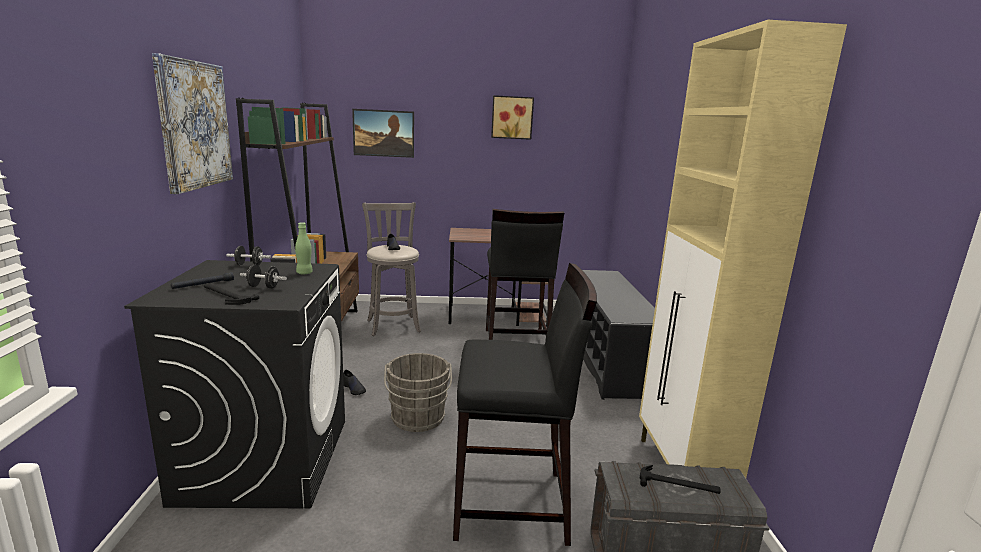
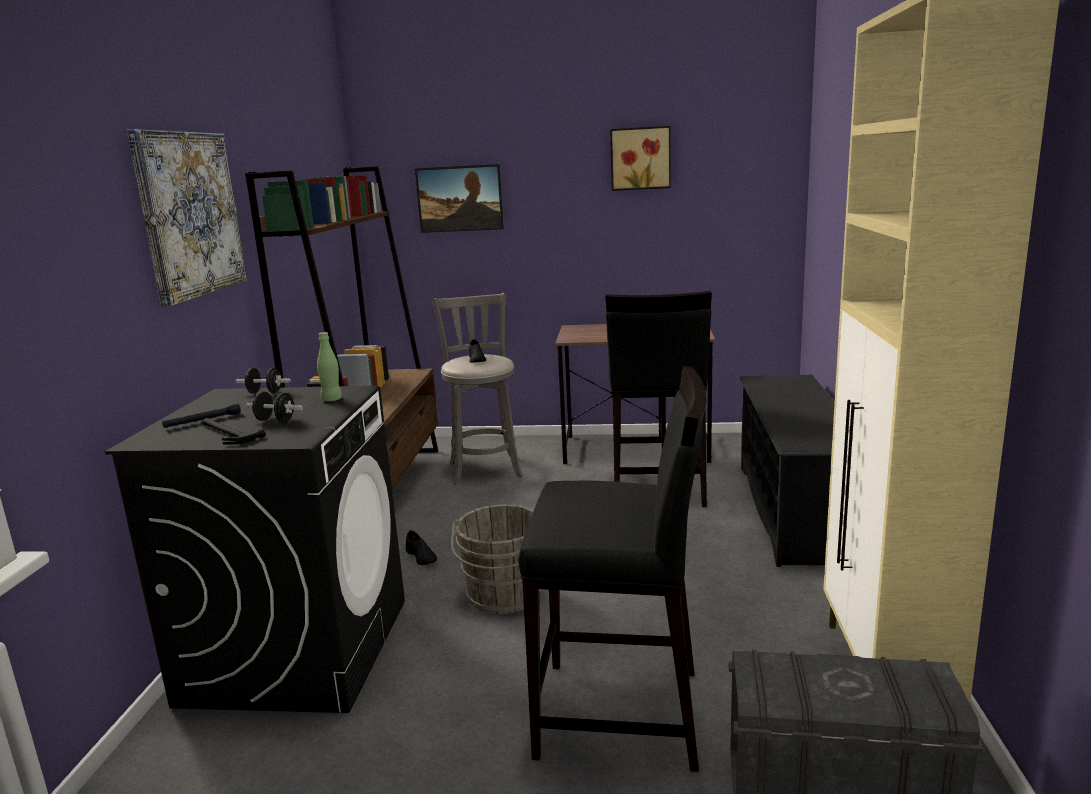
camera: 10 degrees right, 0 degrees up
hammer [639,465,720,494] -> none

